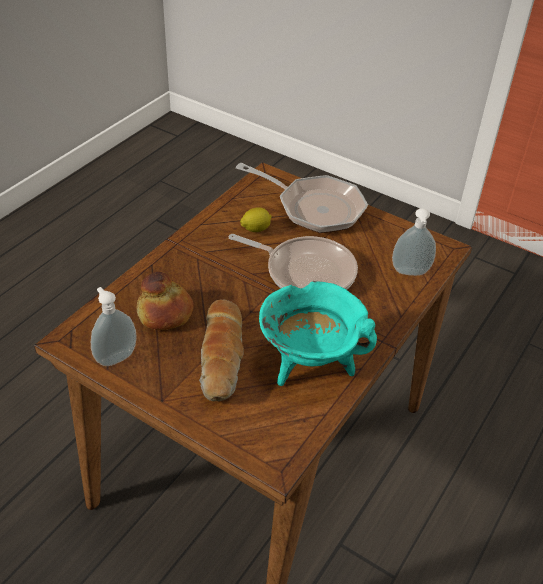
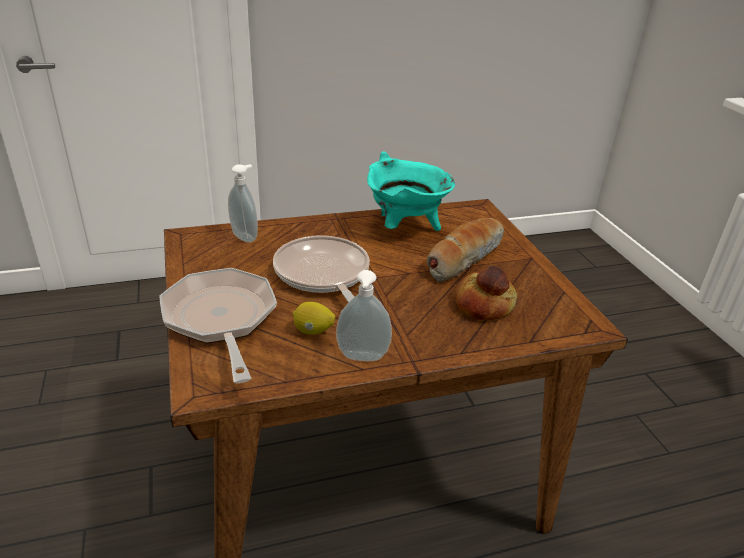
camera: 140 degrees left, 10 degrees down
soap dispenser [91,287,137,366] -> soap dispenser moved to [336,270,392,361]

